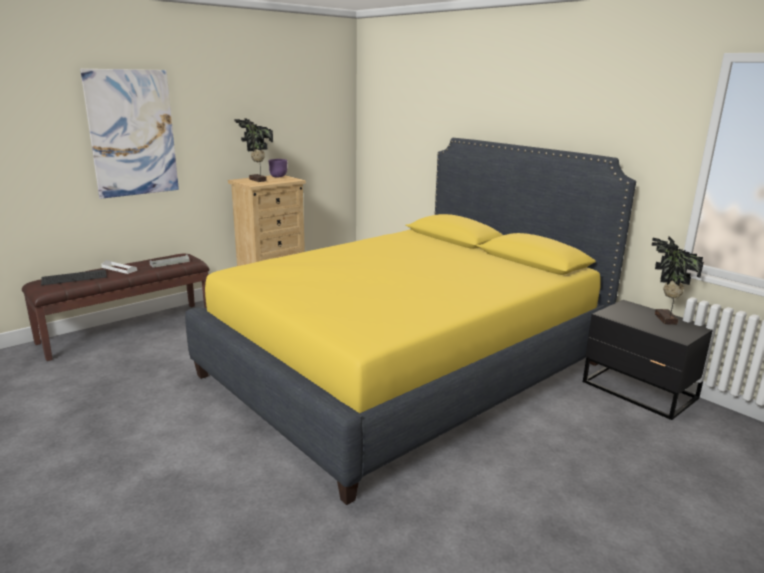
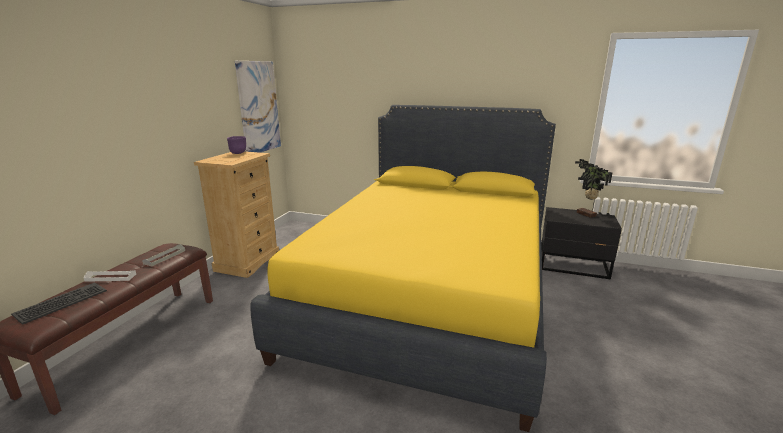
camera: 30 degrees left, 0 degrees up
picture [80,69,179,199] -> picture moved to [235,61,281,153]
potted plant [234,118,273,182] -> none

